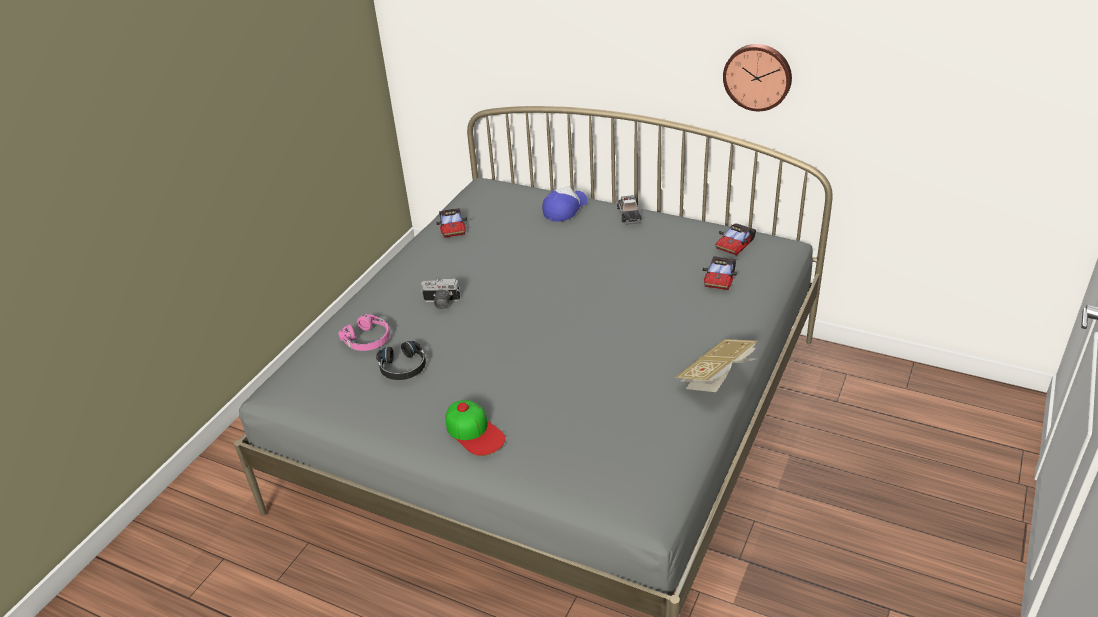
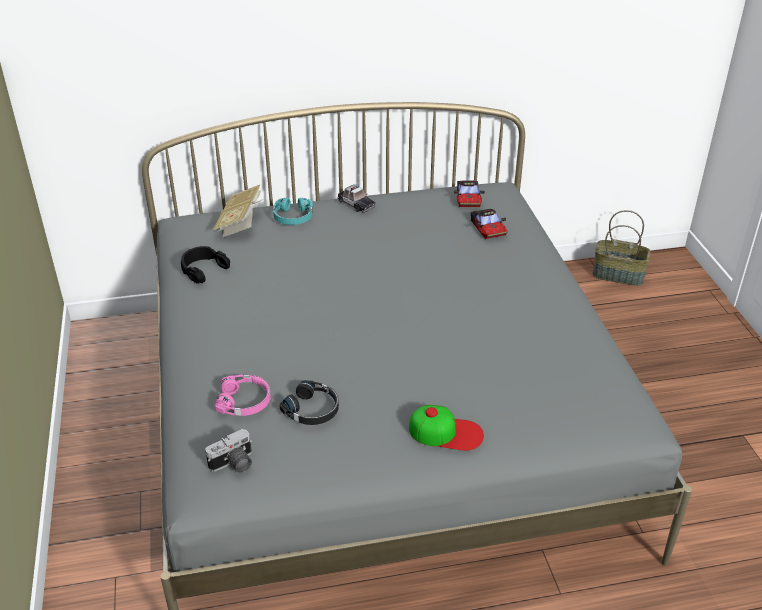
camera: 40 degrees left, 0 degrees up
camera [421,279,460,309] -> camera moved to [205,429,253,472]
toy car [436,208,467,238] -> black headphones [181,246,230,284]
cap [542,186,587,222] -> turquoise headphones [273,198,313,225]
book [675,339,757,392] -> book moved to [213,185,263,237]
wall clock [723,44,792,111] -> none
none -> basket [592,210,651,286]

